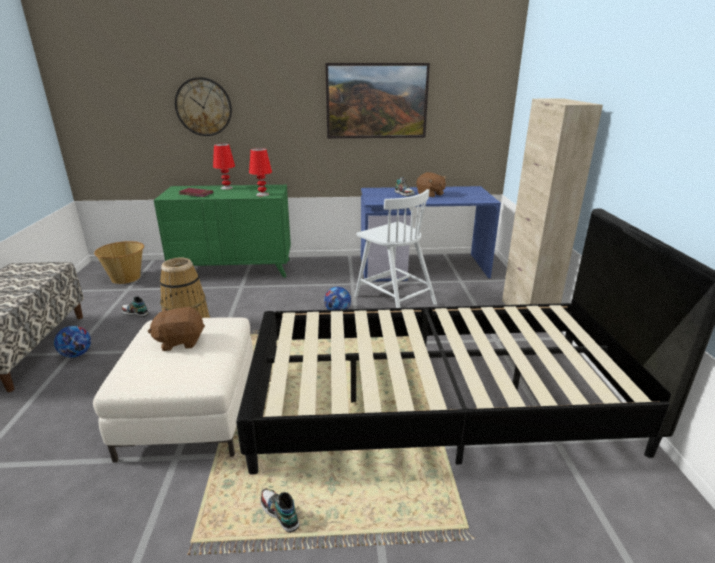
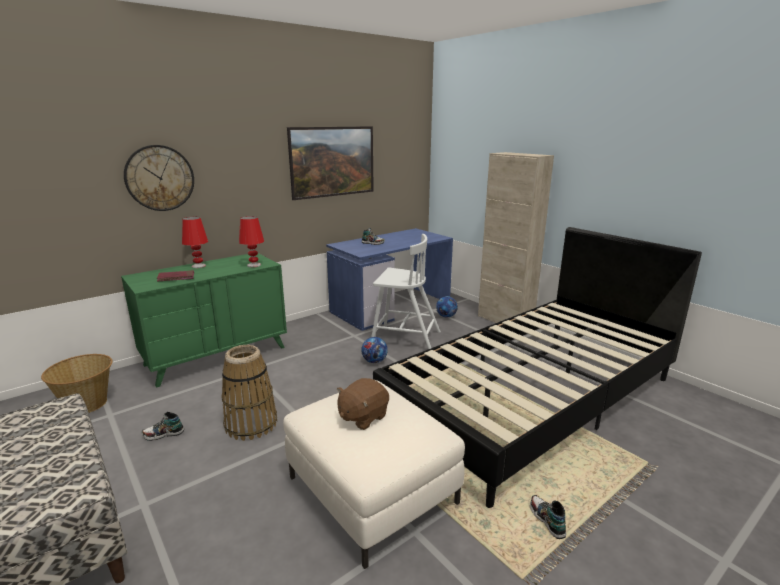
camera: 35 degrees left, 5 degrees down
football [54,326,91,358] -> football moved to [436,296,458,318]
shoe [261,488,299,533] -> shoe turned 60 degrees clockwise [530,495,566,539]
brown plush toy [417,172,446,197] -> none

